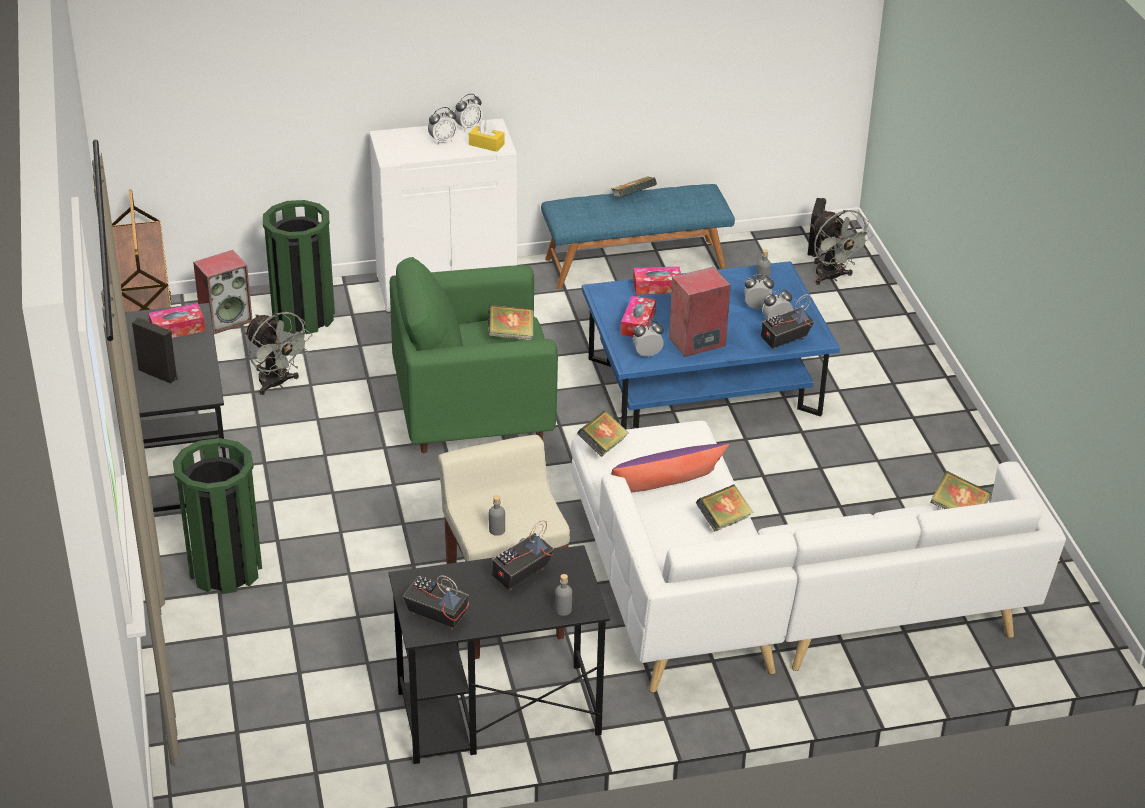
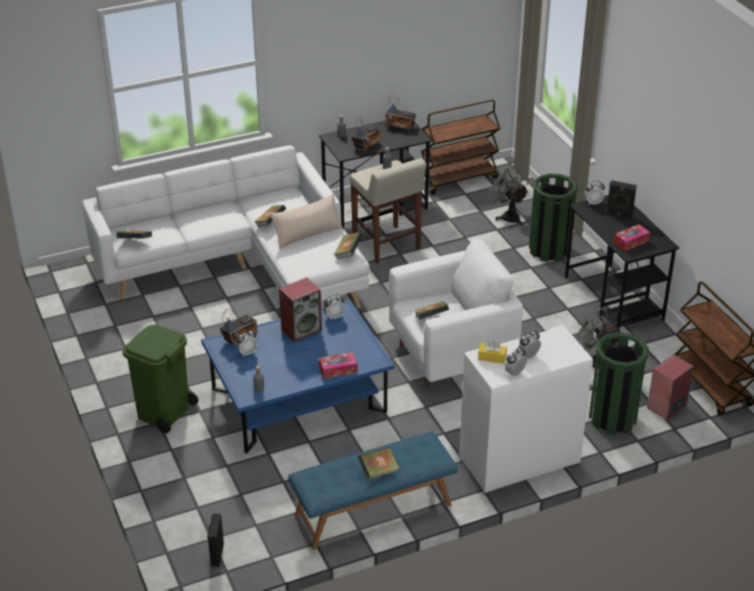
camera: 170 degrees right, 0 degrees up
green armchair [390,257,558,453] -> white armchair [389,239,523,387]
purple pillow [611,443,729,492] -> beige pillow [270,194,343,249]
tissue box [621,296,656,337] -> none
alarm clock [744,275,774,310] -> alarm clock moved to [584,181,605,205]
grey fan [811,210,873,285] -> grey fan moved to [486,164,528,226]
none -> green trash can [122,325,198,433]
none -> brown cart [421,99,501,195]

